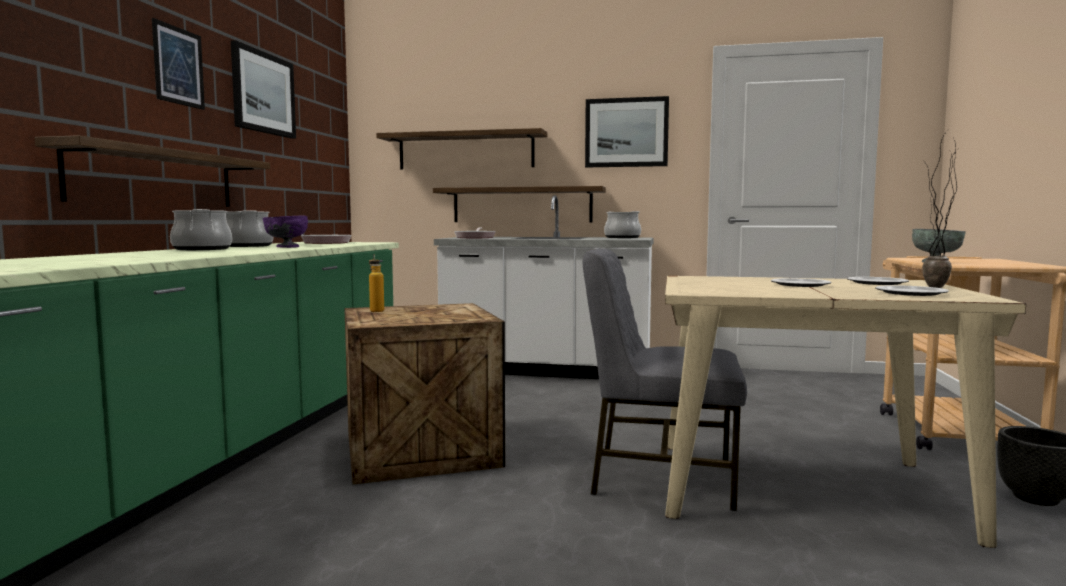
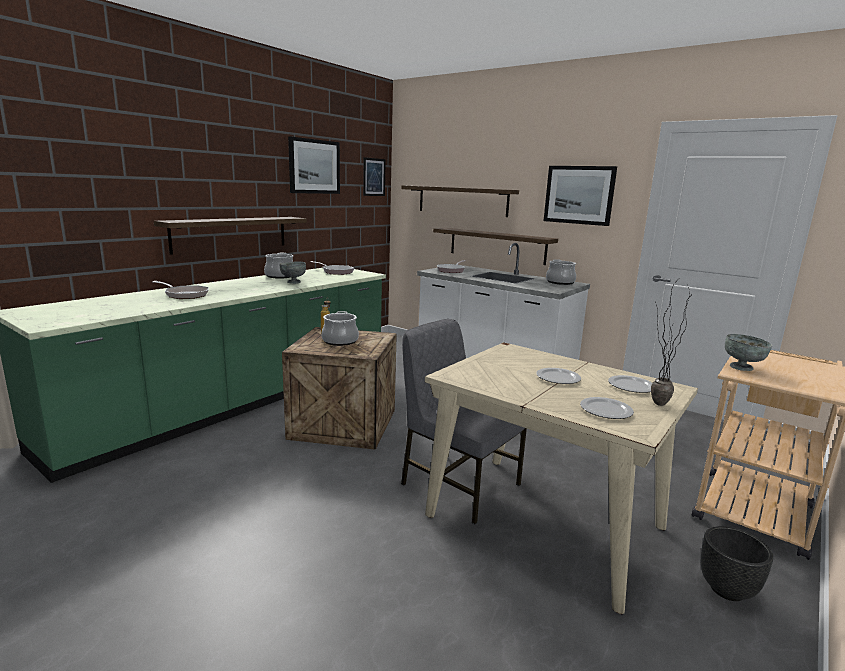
camera: 25 degrees right, 10 degrees up
picture [152,18,205,110] -> picture moved to [363,157,386,196]
cooking pot [170,209,232,250] -> cooking pot moved to [321,311,359,346]
purple bowl [263,216,308,248] -> grey bowl [279,261,306,284]
none -> frying pan [152,281,209,299]

